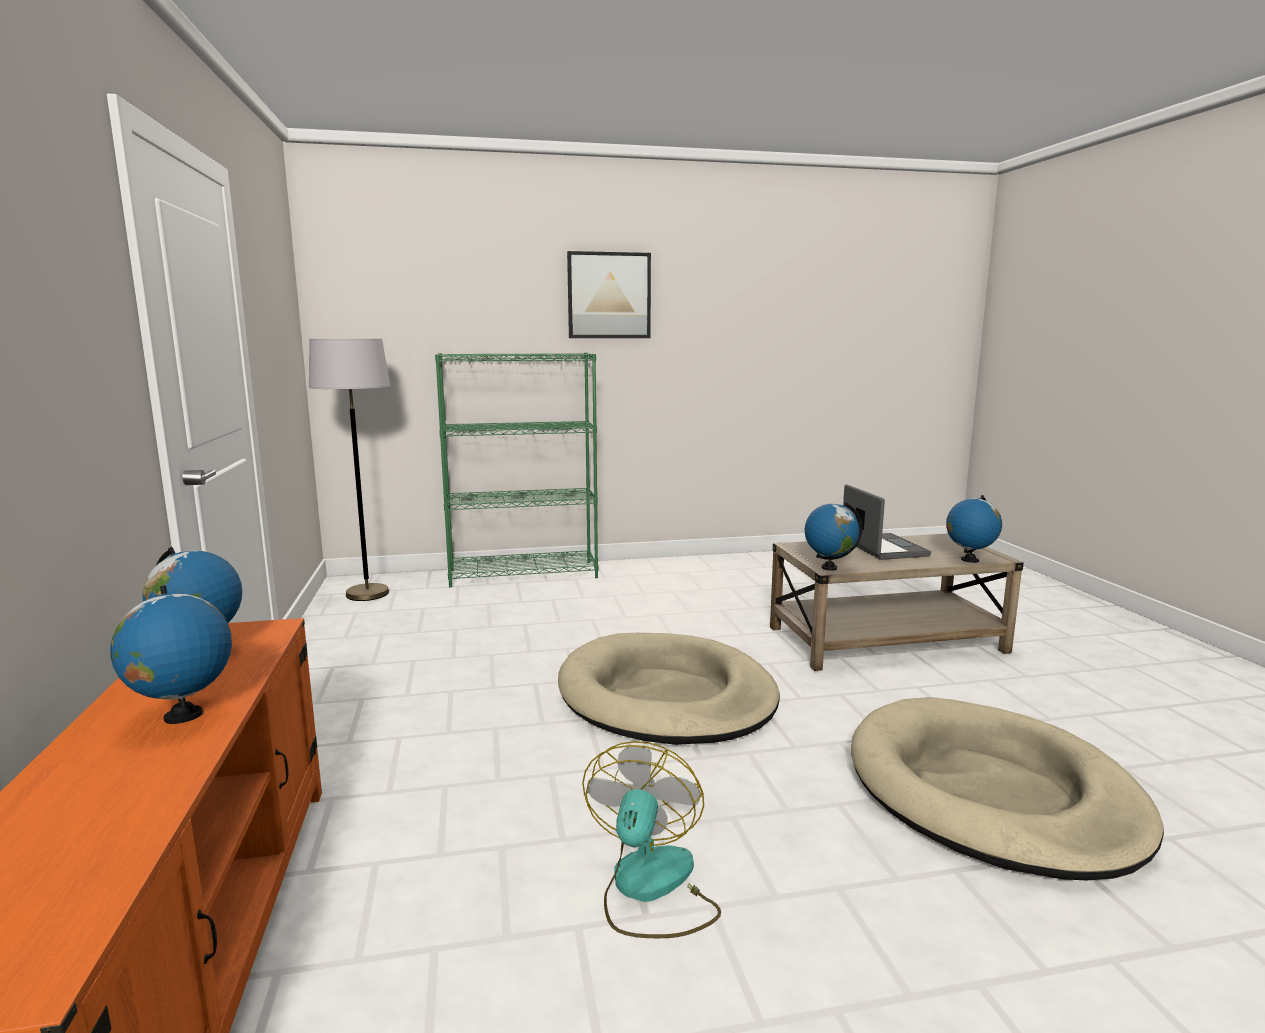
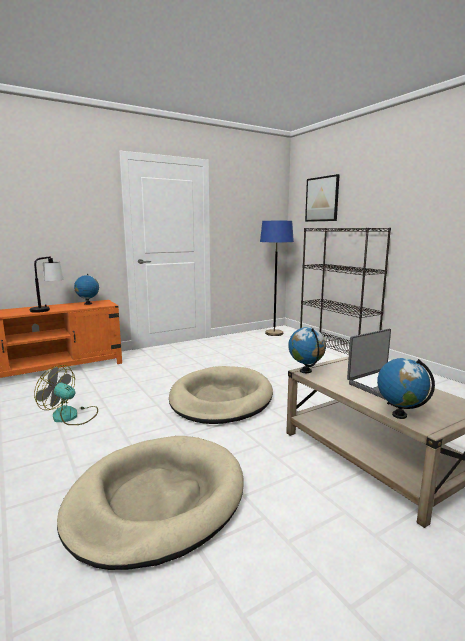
camera: 70 degrees right, 0 degrees up
globe [110,586,232,724] -> table lamp [30,256,63,313]
grey floor lamp [309,339,390,601] -> blue floor lamp [260,221,294,336]
green bookcase [435,353,598,587] -> black bookcase [300,228,391,355]
picture [567,251,651,338] -> picture moved to [305,174,340,222]
fan [582,741,721,938] -> fan turned 150 degrees counterclockwise [34,365,98,425]

